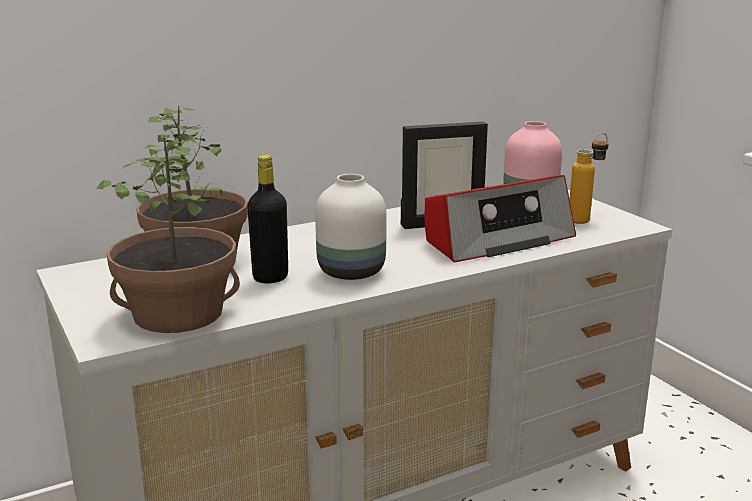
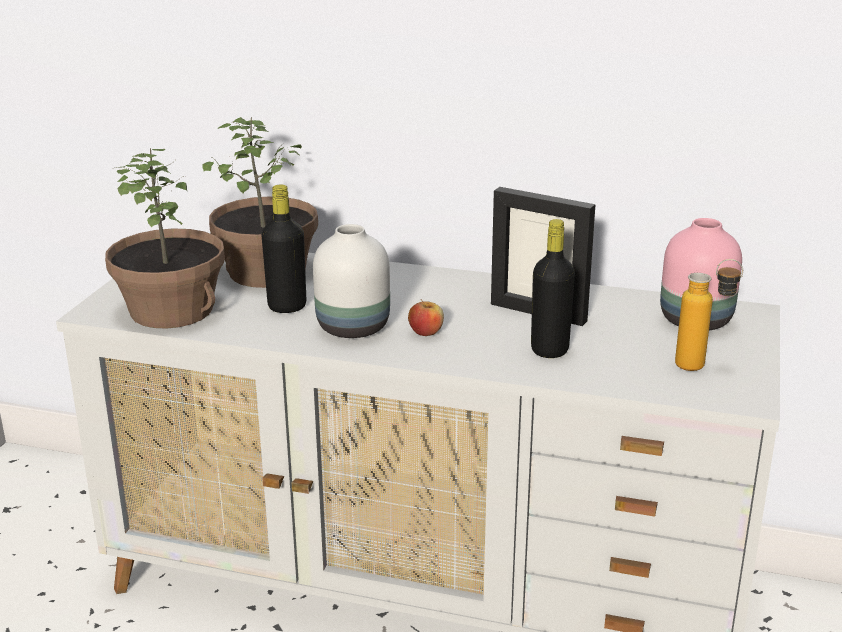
camera: 45 degrees right, 5 degrees up
radio [424,175,576,262] -> black bottle [531,219,575,358]
none -> apple [408,300,444,336]

